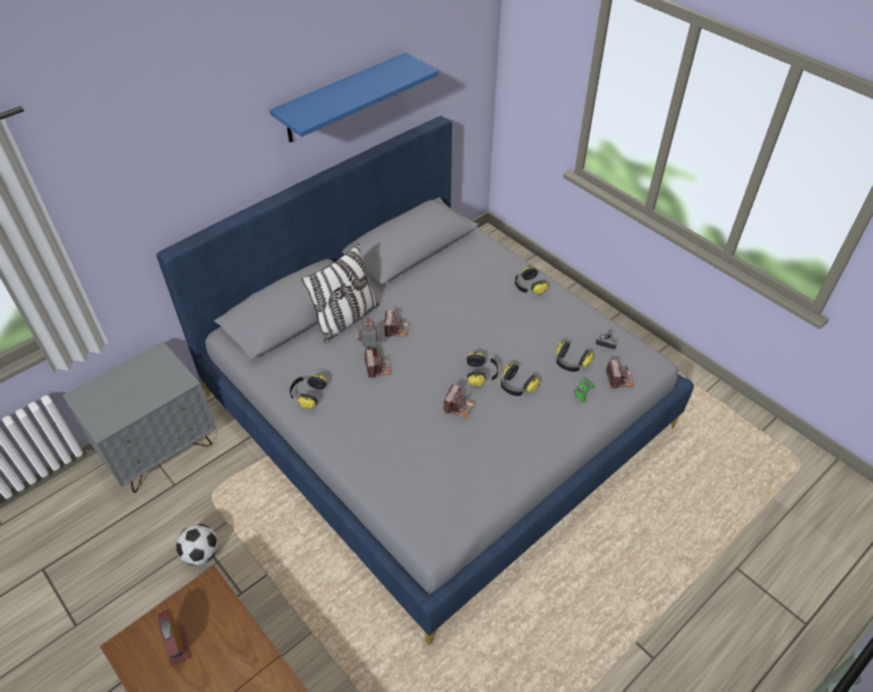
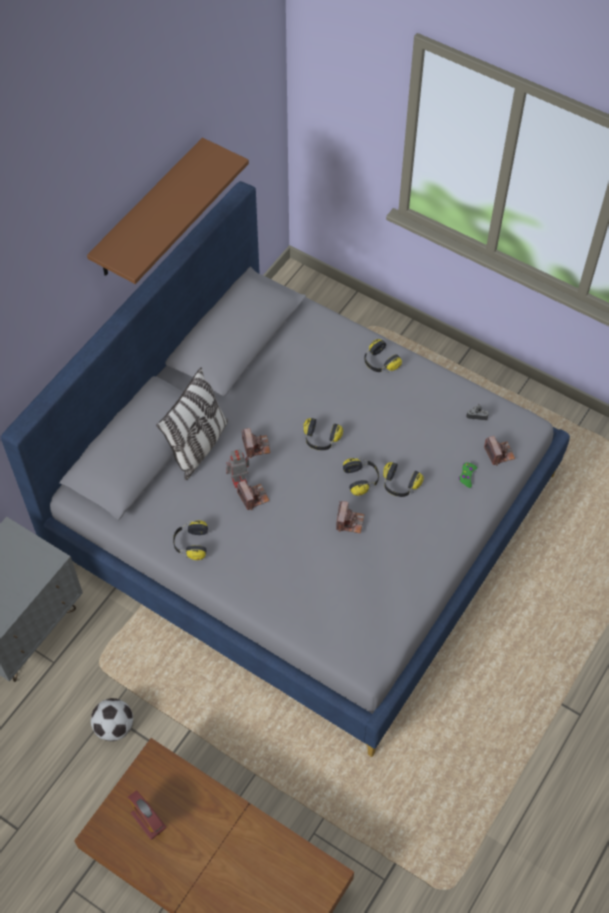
camera: 15 degrees left, 10 degrees up
blue shelf [269,52,439,142] -> brown shelf [87,137,249,284]
headphones [556,341,594,372] -> headphones moved to [304,418,343,451]

